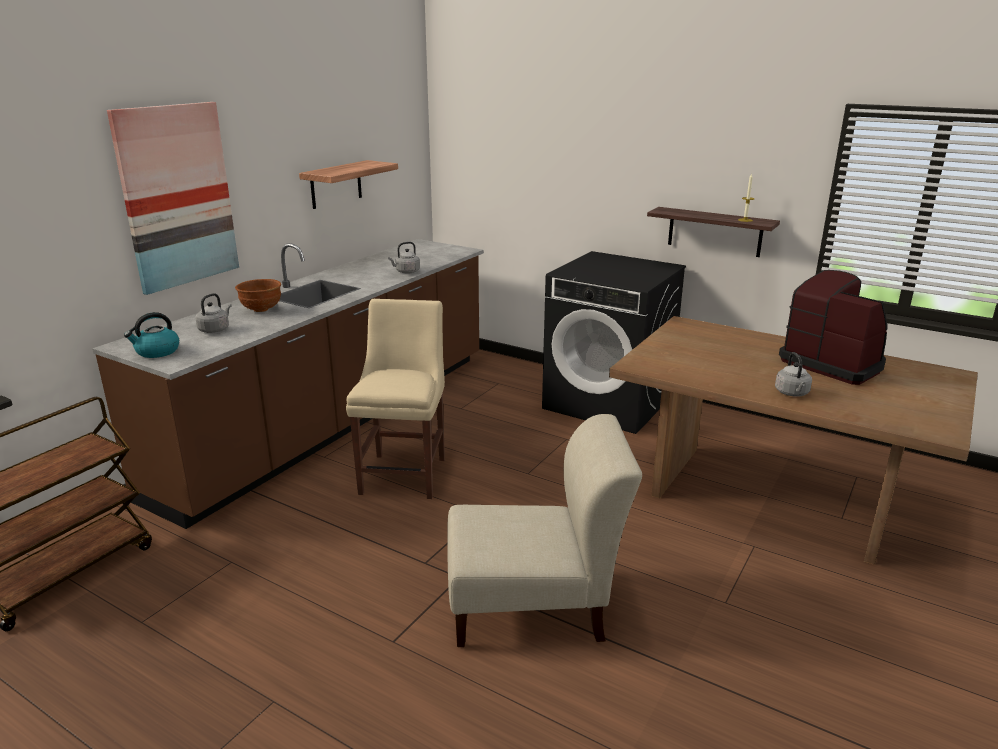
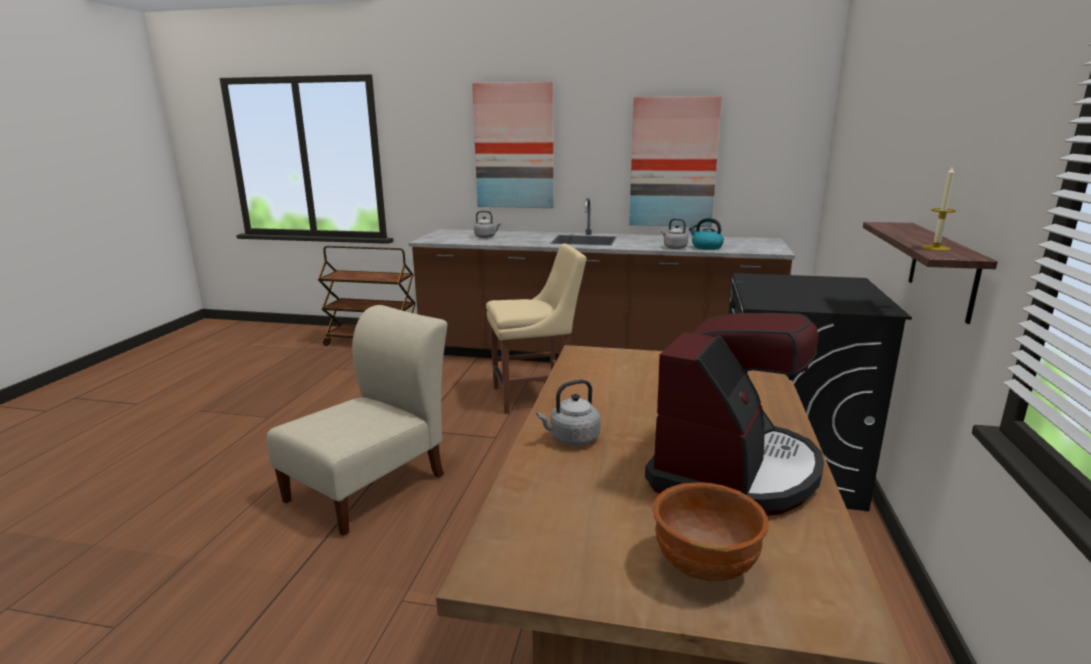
camera: 70 degrees right, 5 degrees down
kettle [124,312,179,358] -> kettle moved to [689,218,724,250]
brown bowl [235,279,281,312] -> brown bowl moved to [653,482,769,581]
shelf [299,160,398,209] -> picture [629,96,722,227]
beige chair [447,414,642,647] -> beige chair turned 120 degrees counterclockwise [266,305,447,536]

